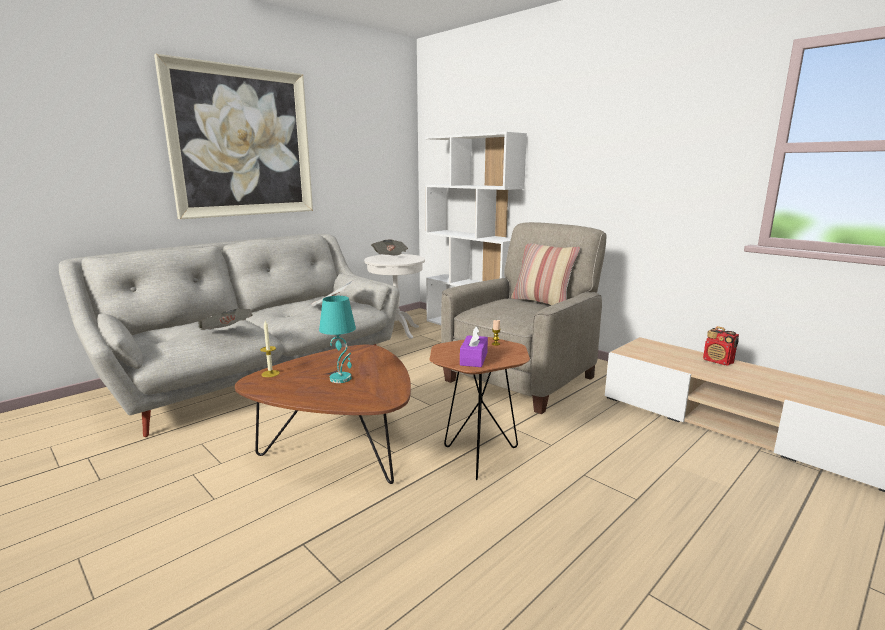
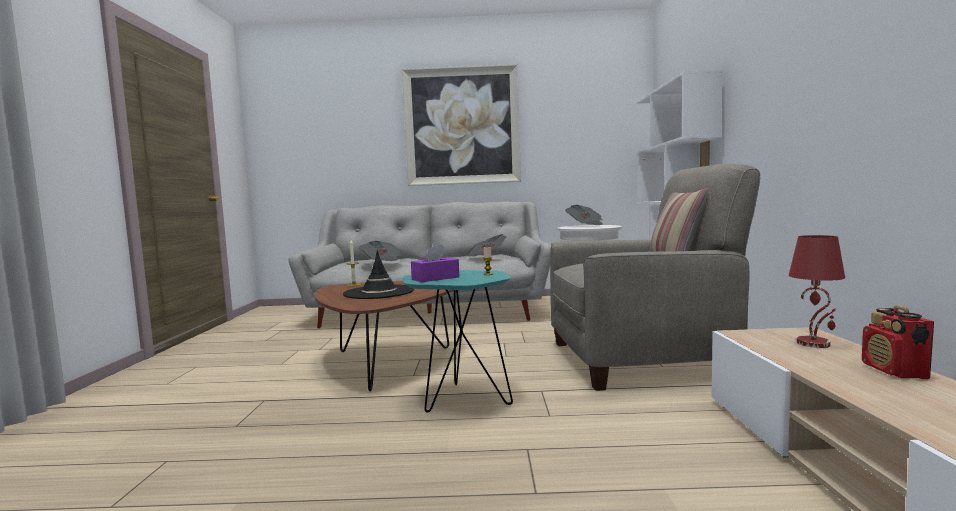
camera: 45 degrees right, 10 degrees down
turquoise table lamp [319,296,356,383] -> black hat [343,251,414,299]
brown side table [430,337,530,480] -> turquoise side table [403,270,513,413]
none -> red table lamp [789,235,845,348]

